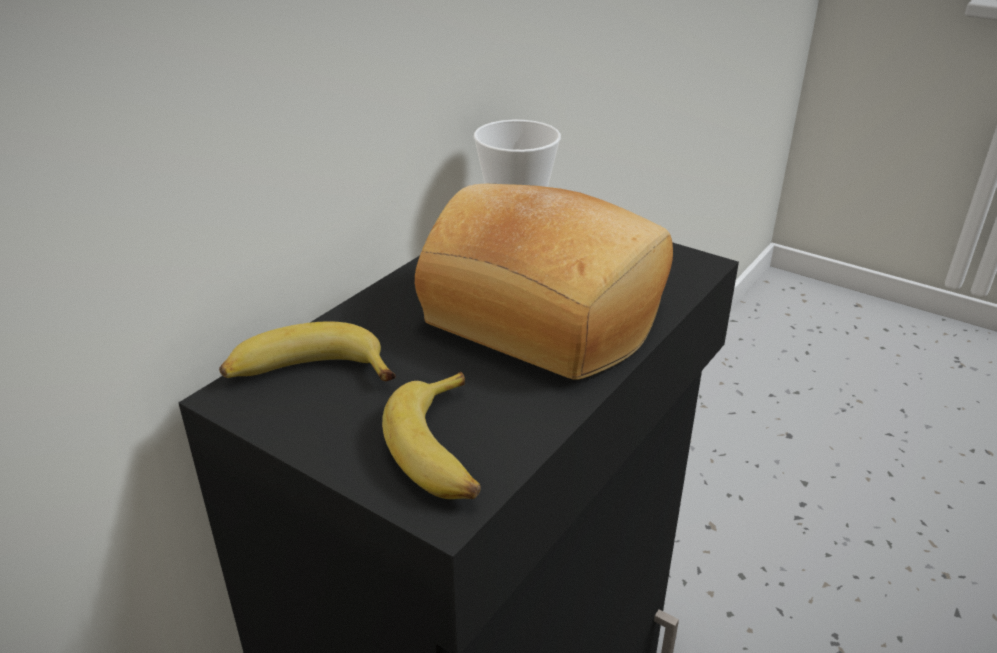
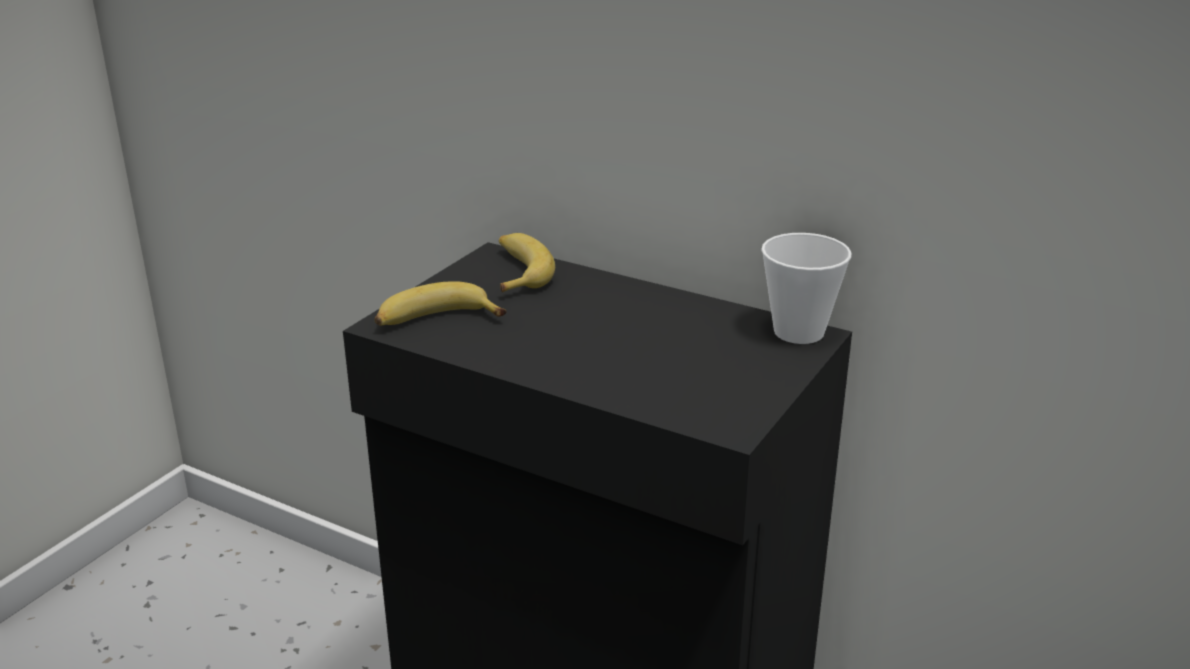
camera: 85 degrees right, 5 degrees down
bread [415,184,673,380] -> none

